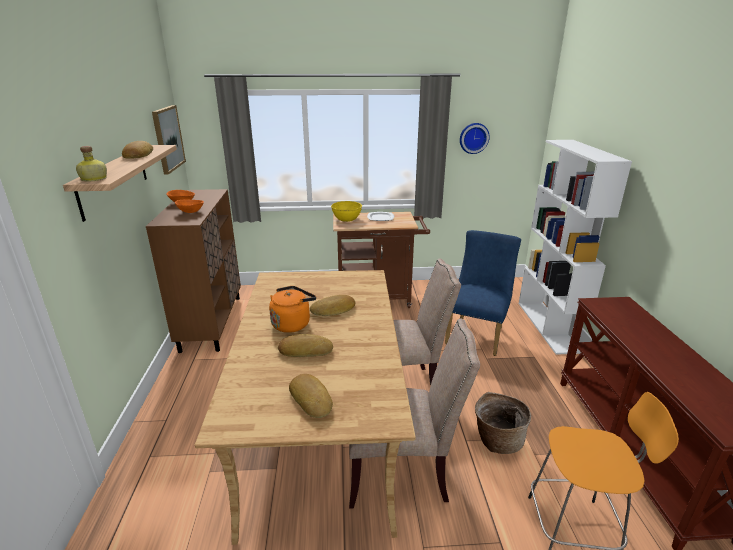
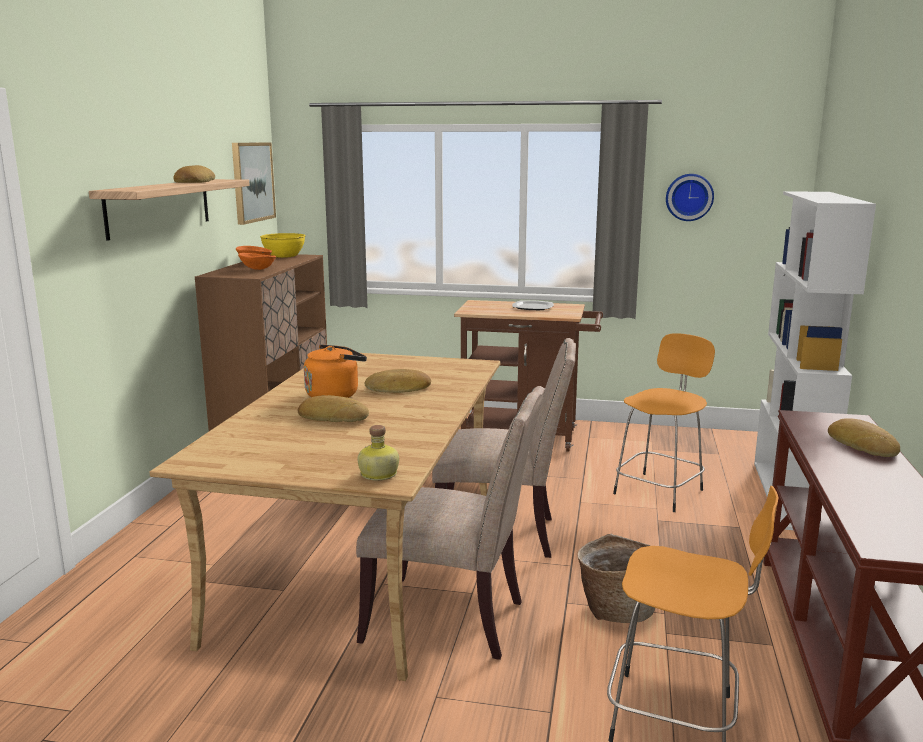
camera: 15 degrees right, 10 degrees down
bottle [76,146,107,181] -> bottle moved to [357,425,399,481]
bread [289,374,333,418] -> bread moved to [828,418,900,457]
yellow bowl [331,201,362,222] -> yellow bowl moved to [260,233,306,258]
blue chair [445,230,521,356] -> orange stool [613,333,715,512]

